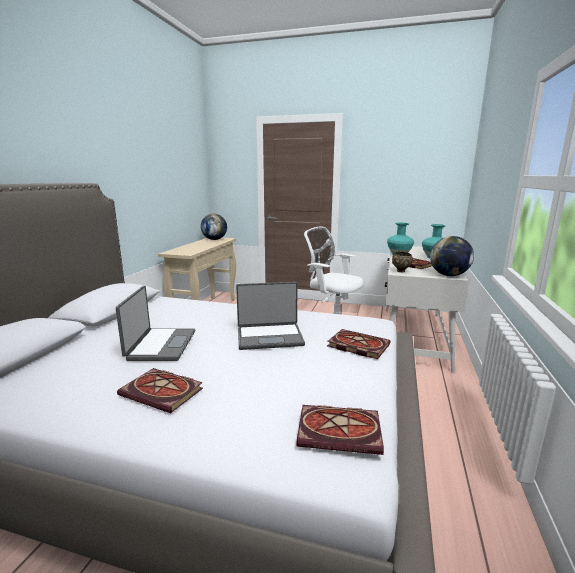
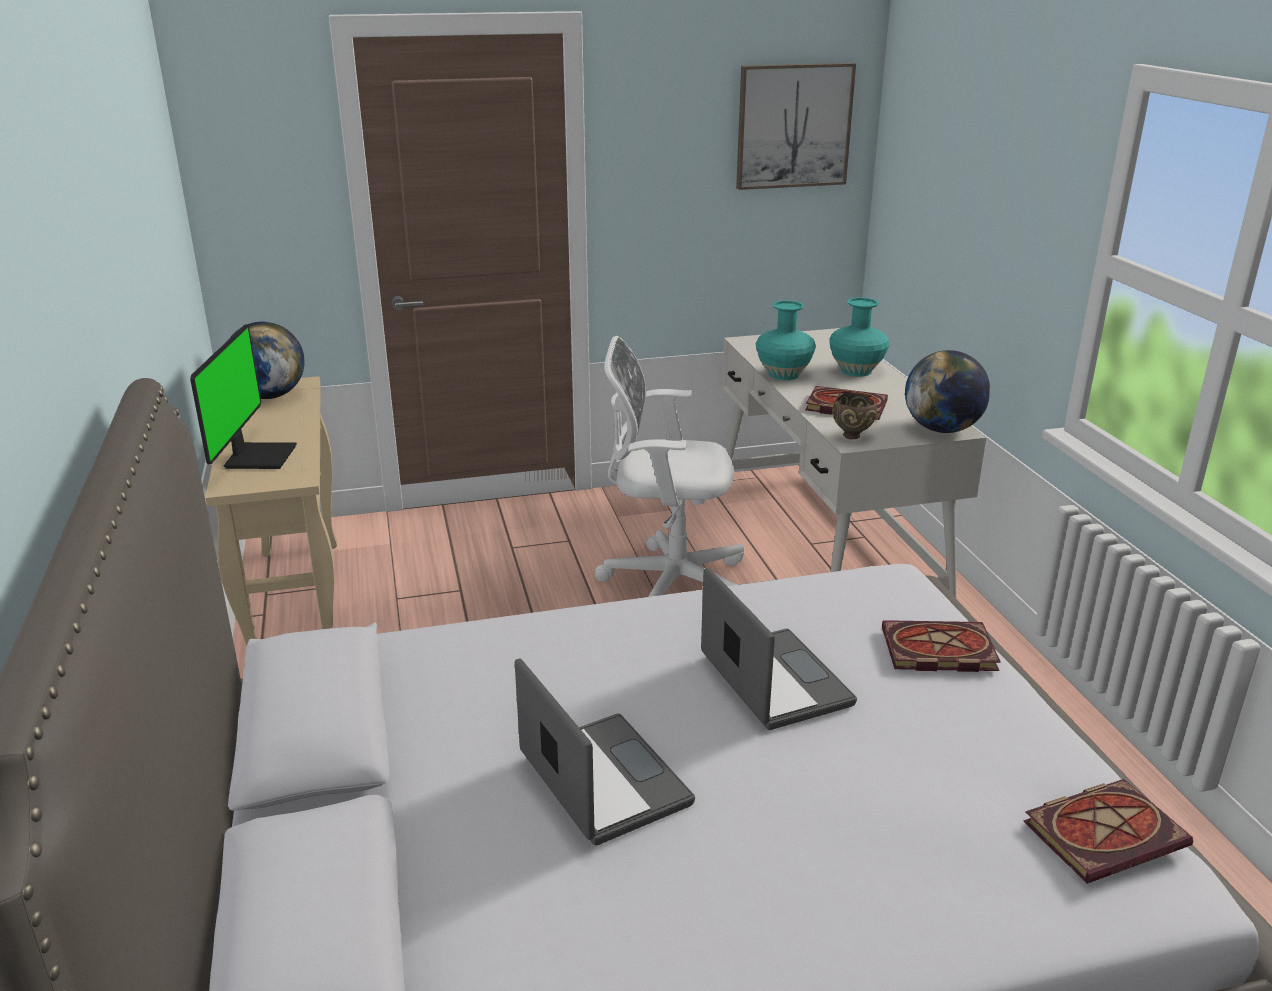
camera: 30 degrees left, 10 degrees up
book [117,368,203,413] -> none
laptop [236,282,305,350] -> laptop turned 75 degrees counterclockwise [701,568,857,730]
none -> monitor [190,324,297,469]
none -> picture [736,63,856,190]

